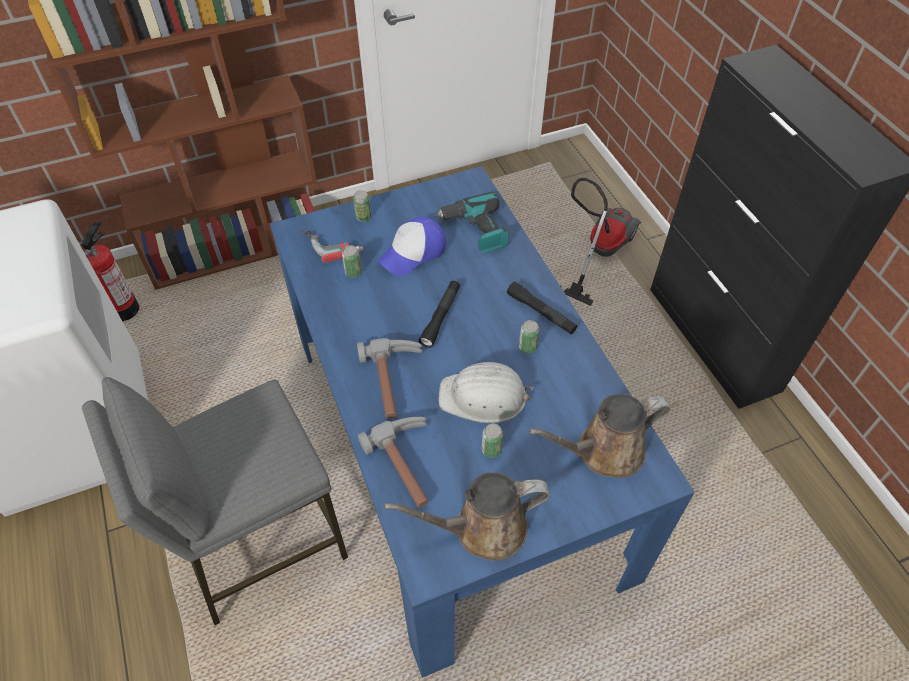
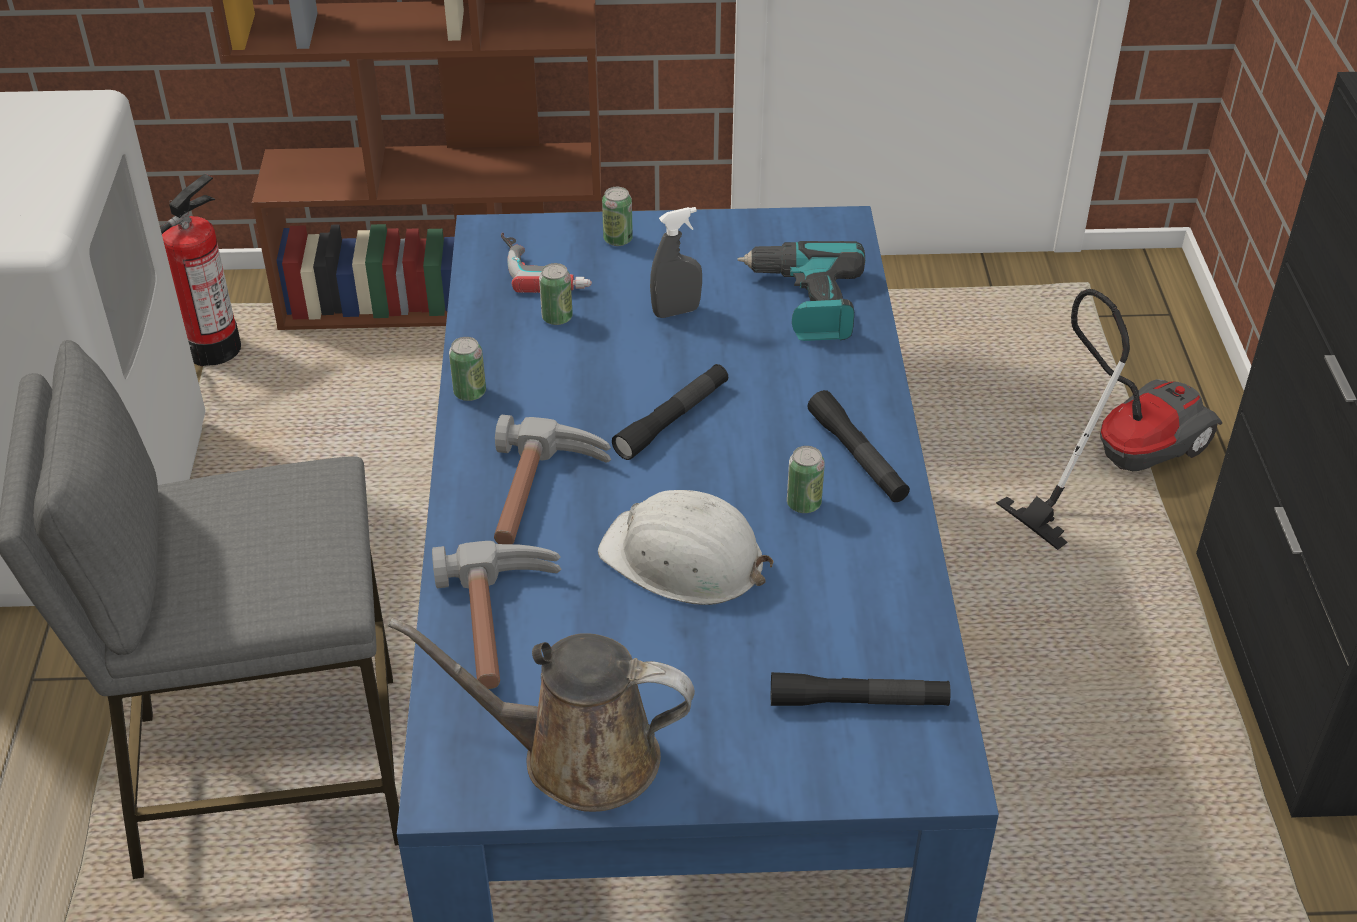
camera: 20 degrees right, 10 degrees down
cap [378,216,446,276] -> grey spray bottle [650,207,702,318]
can [482,423,503,458] -> can moved to [449,337,486,401]
brown watering can [529,394,671,478] -> black flashlight [771,672,950,706]

